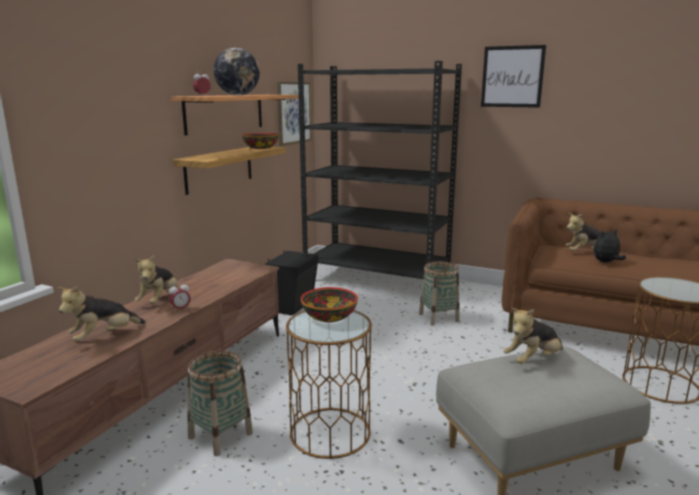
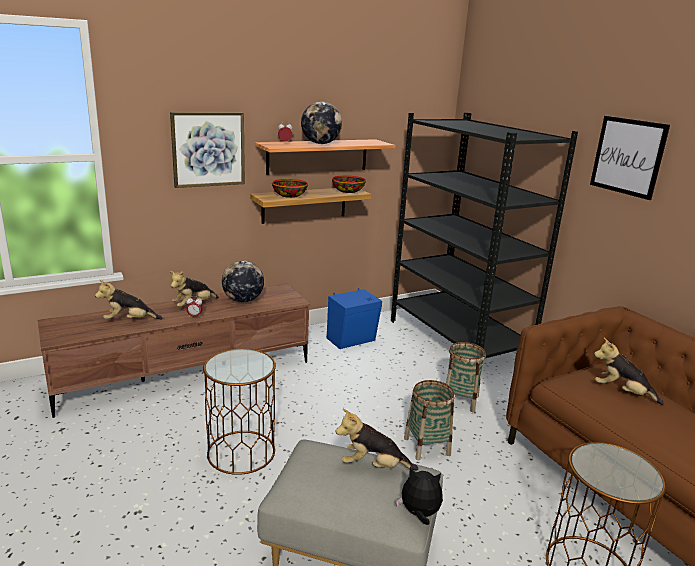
camera: 35 degrees right, 5 degrees up
basket [187,350,253,456] -> basket moved to [404,380,455,460]
black speaker [265,250,318,316] -> blue speaker [327,288,382,349]
picture [277,82,312,146] -> picture moved to [170,112,245,188]
bowl [301,287,358,322] -> bowl moved to [272,179,308,198]
plush toy [593,228,626,262] -> plush toy moved to [396,467,443,525]
none -> globe [222,260,264,302]

